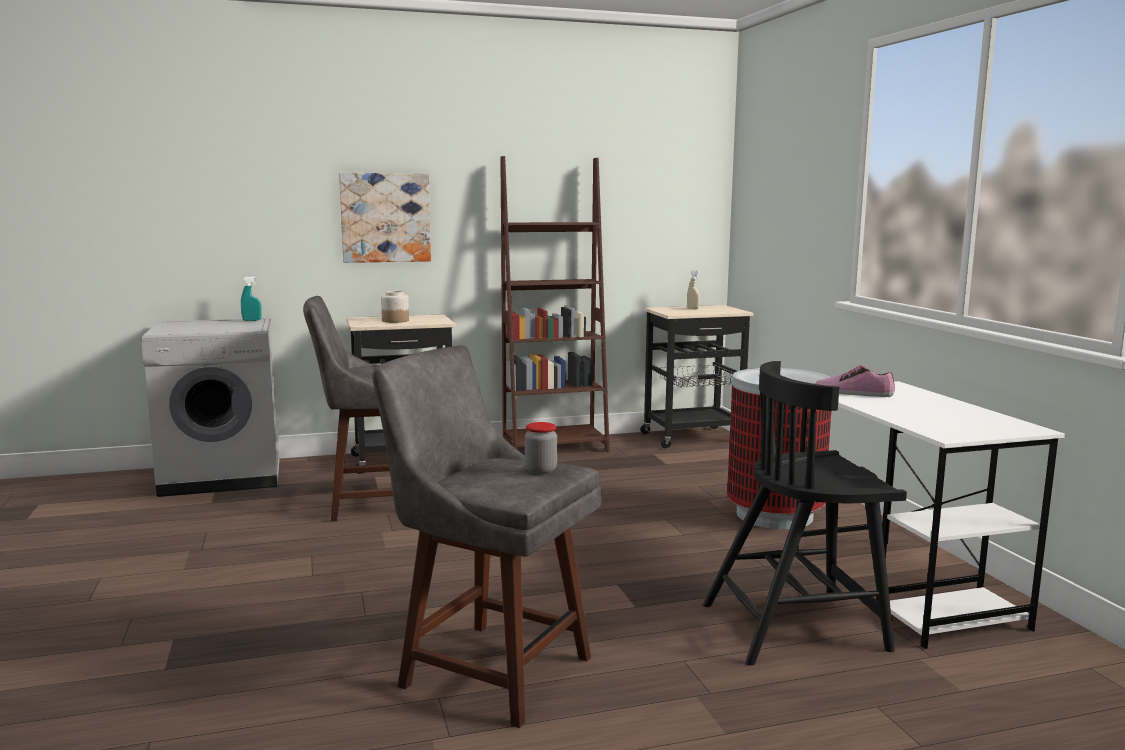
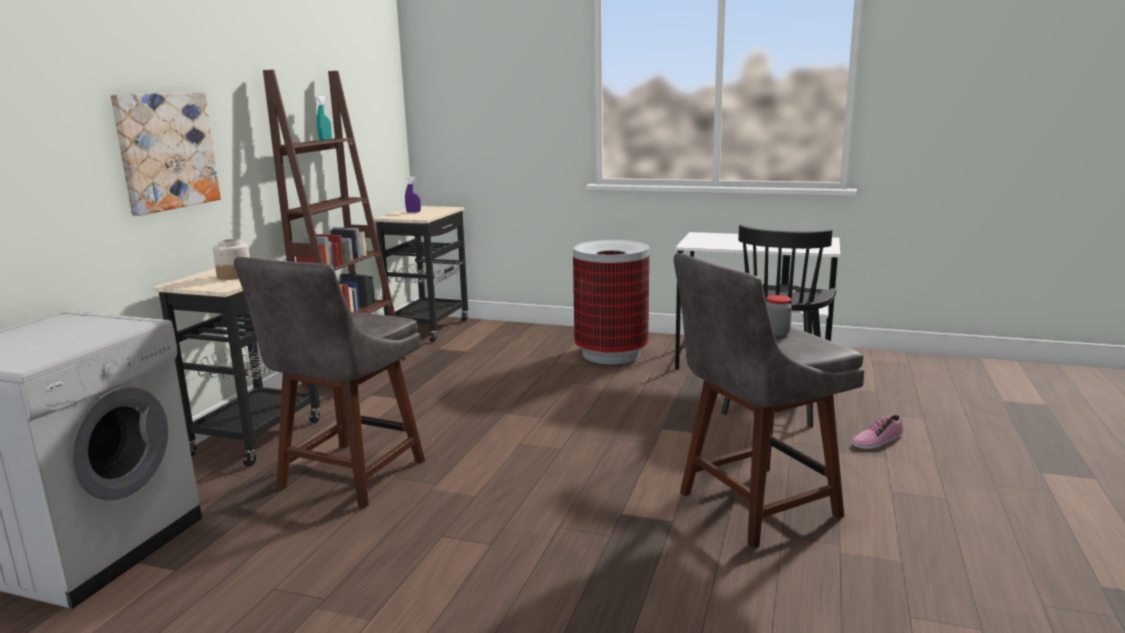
camera: 55 degrees left, 5 degrees up
turquoise spray bottle [241,276,262,321] -> turquoise spray bottle moved to [317,96,332,140]
beige spray bottle [687,270,700,309] -> purple spray bottle [405,176,421,213]
shoe [816,365,895,397] -> shoe moved to [852,415,903,449]

